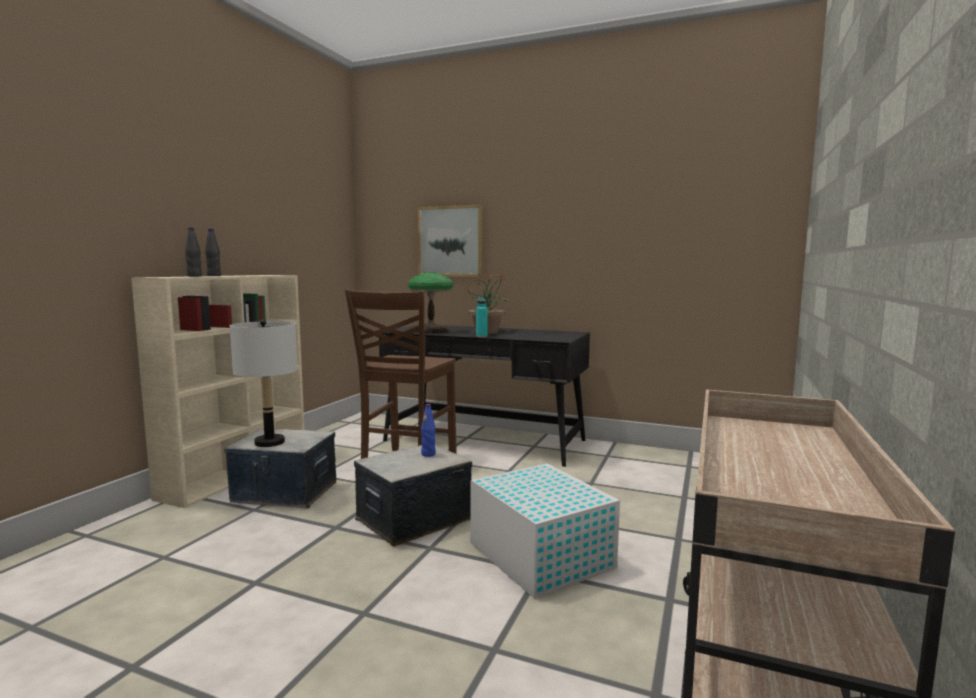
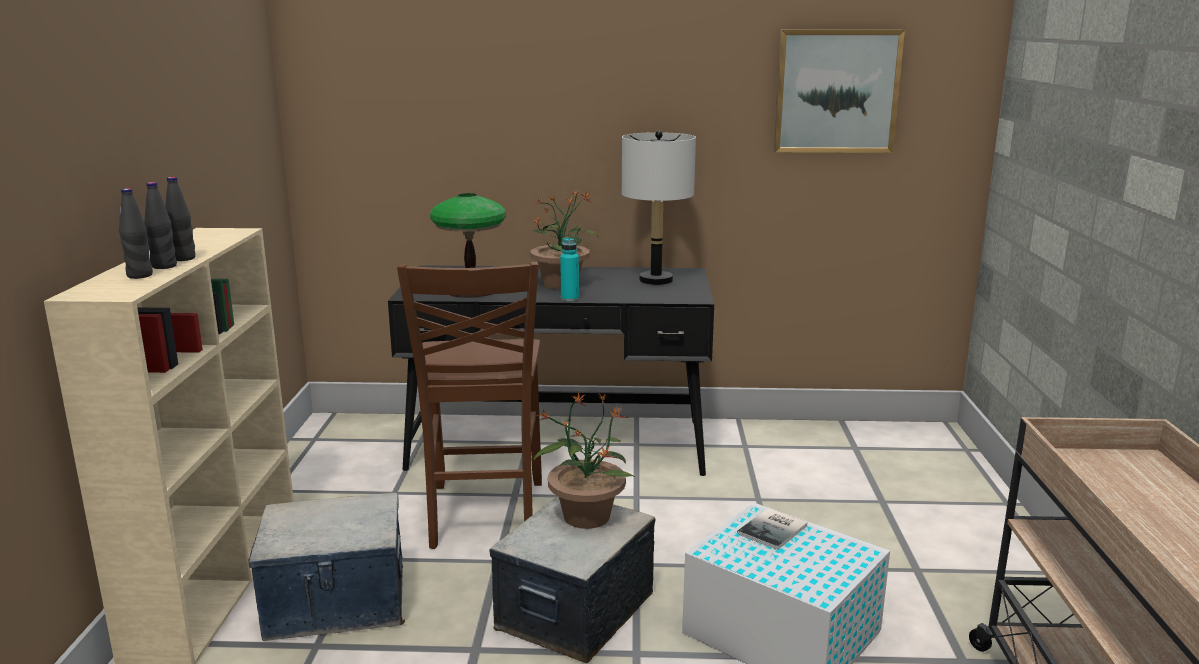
camera: 20 degrees left, 10 degrees up
grey table lamp [230,319,298,447] -> grey table lamp moved to [622,131,696,285]
picture [418,205,483,277] -> picture moved to [774,30,905,153]
blue bottle [421,404,436,457] -> potted plant [533,392,635,529]
none -> black bottle [165,177,196,261]
none -> book [737,508,807,550]

